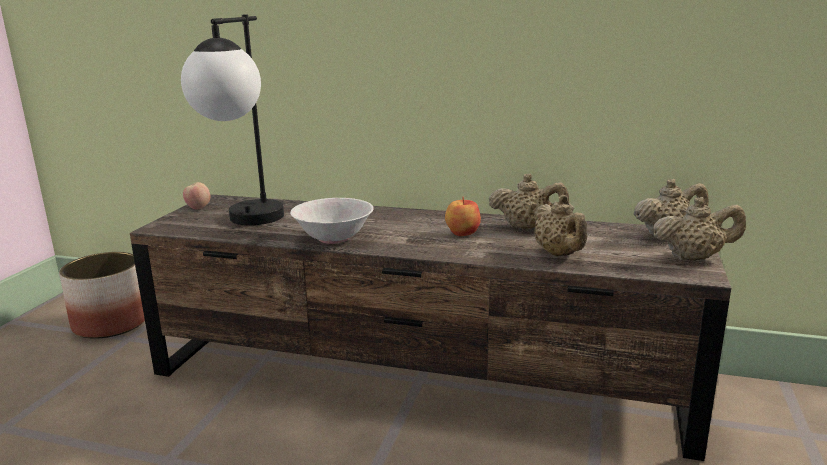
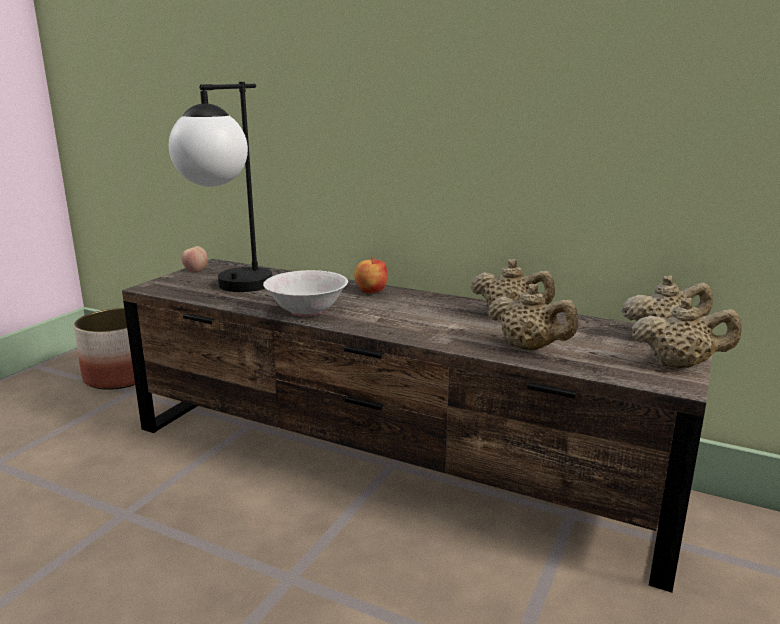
camera: 10 degrees right, 0 degrees up
apple [445,197,481,236] -> apple moved to [354,256,388,293]
beige teapot [533,195,587,256] -> beige teapot turned 45 degrees counterclockwise [487,284,579,351]

